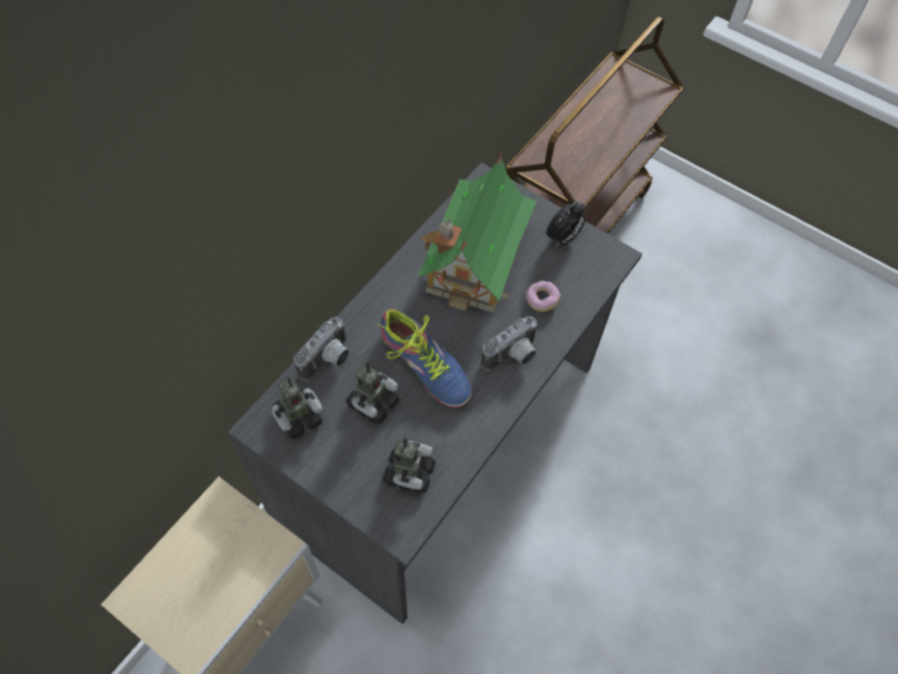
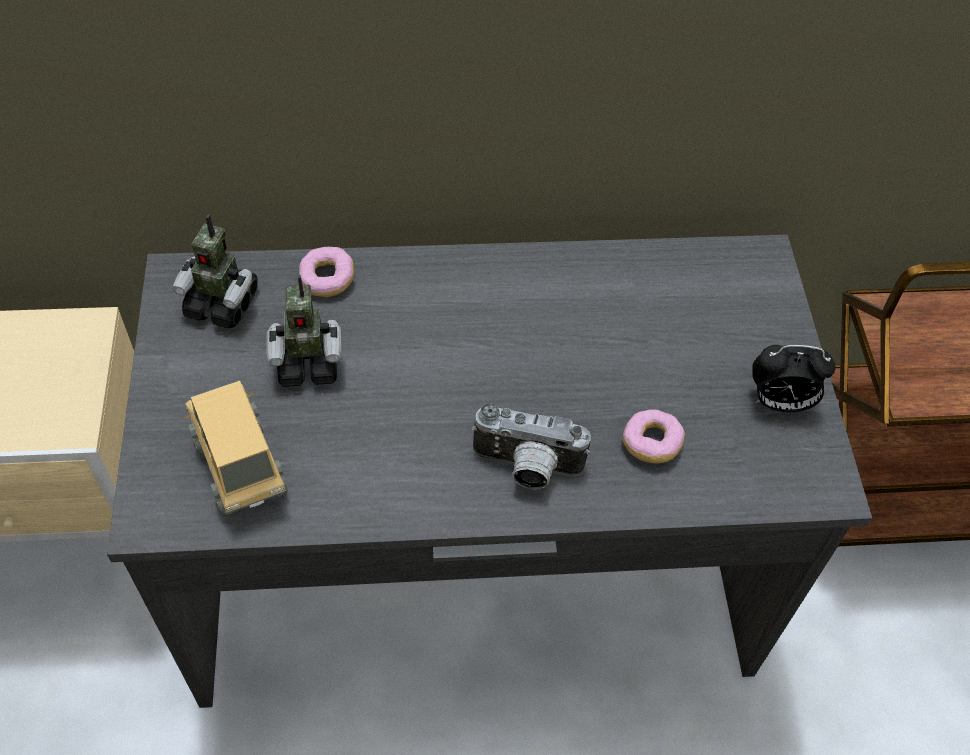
camera: 50 degrees right, 5 degrees down
camera [294,317,350,381] -> donut [299,247,354,297]
shoe [378,309,472,408] -> none
toy robot [382,437,436,494] -> toy truck [184,381,288,517]
toy house [417,153,537,313] -> none

